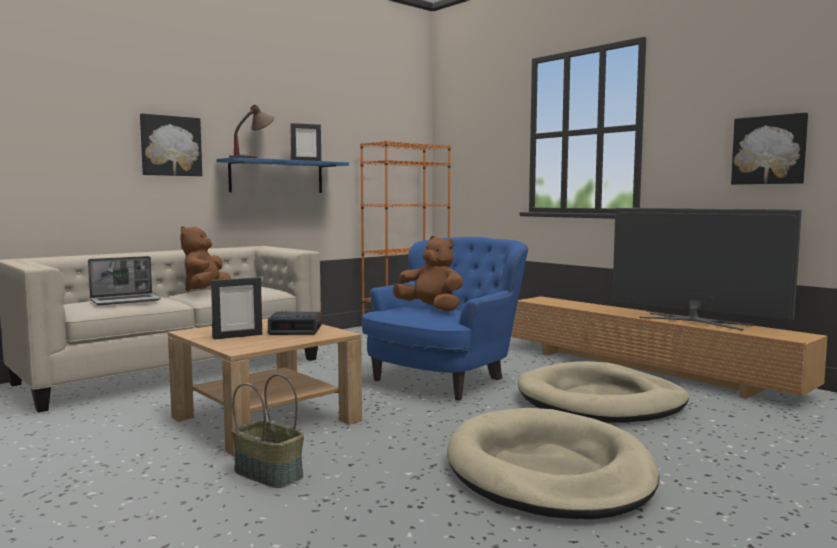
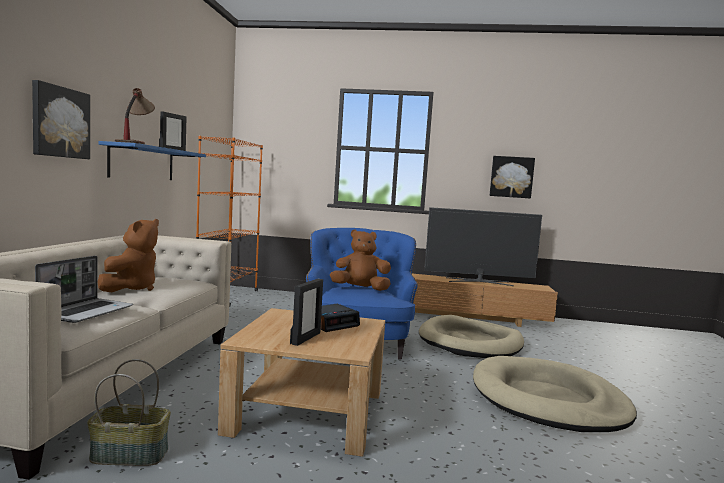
camera: 40 degrees left, 0 degrees up
brown plush toy [180,226,231,291] -> brown plush toy turned 135 degrees counterclockwise [97,219,159,292]
basket [231,374,304,488] -> basket moved to [87,359,171,466]

